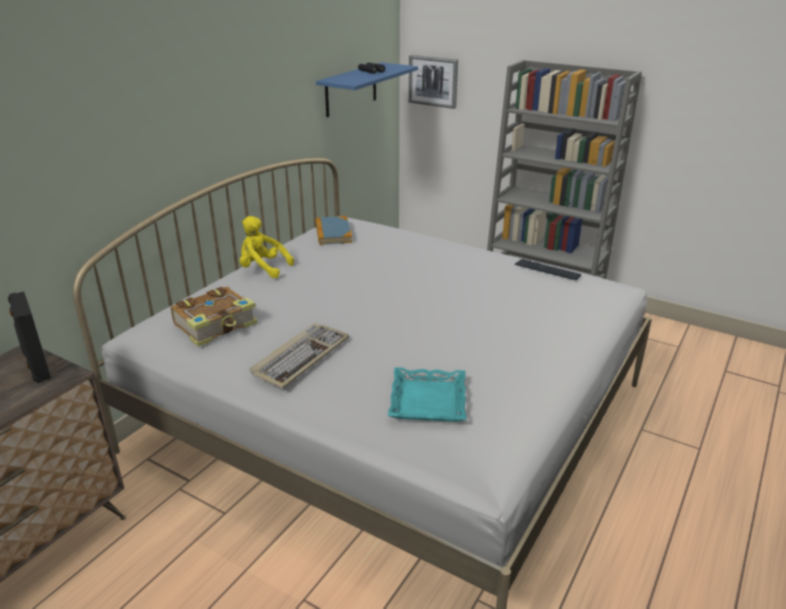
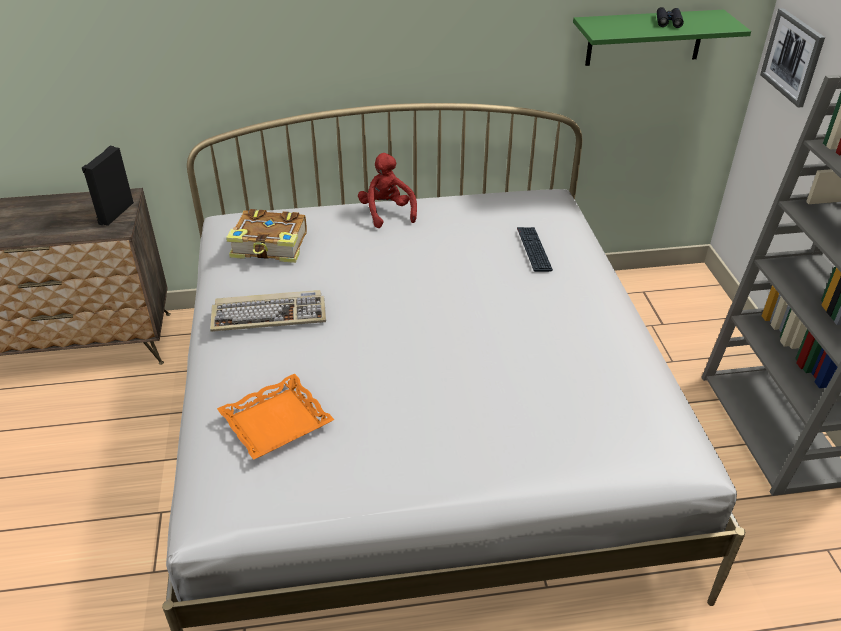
camera: 50 degrees right, 10 degrees up
yellow plush toy [239,216,294,278] -> red plush toy [358,153,417,228]
book [315,216,352,245] -> none
blue shelf [316,62,418,117] -> green shelf [573,10,751,66]
turquoise tray [388,367,466,422] -> orange tray [217,374,334,460]
keyboard [515,259,581,280] -> keyboard moved to [517,227,553,272]

